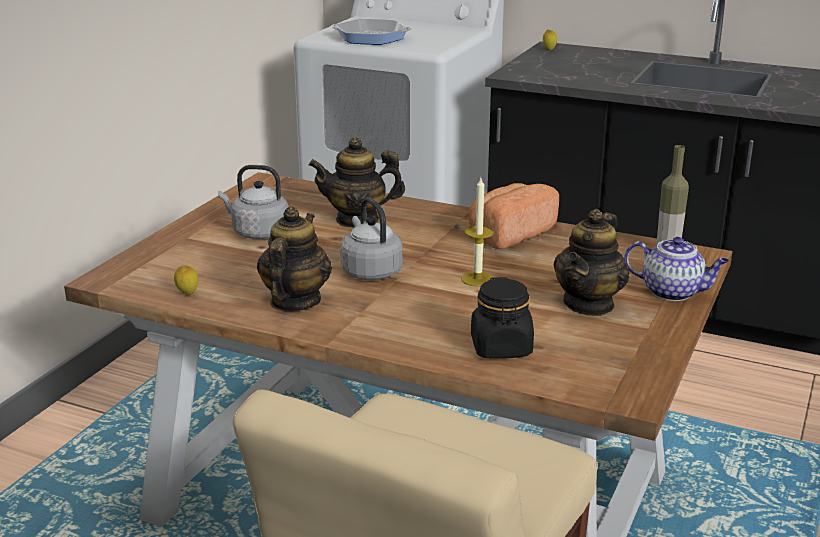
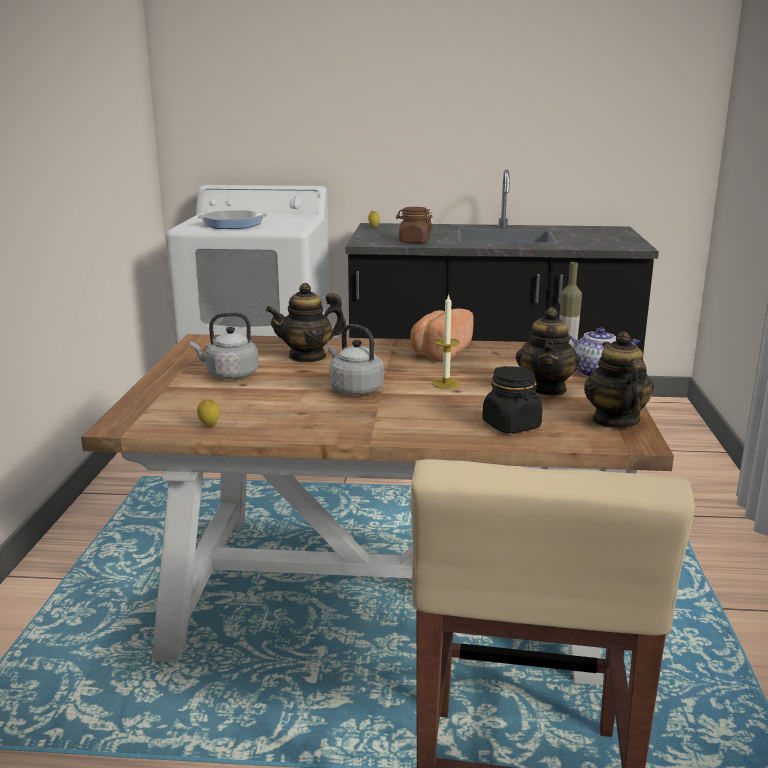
camera: 20 degrees left, 5 degrees down
teapot [257,206,332,311] -> teapot moved to [584,332,654,428]
none -> brown jar [396,207,433,244]

